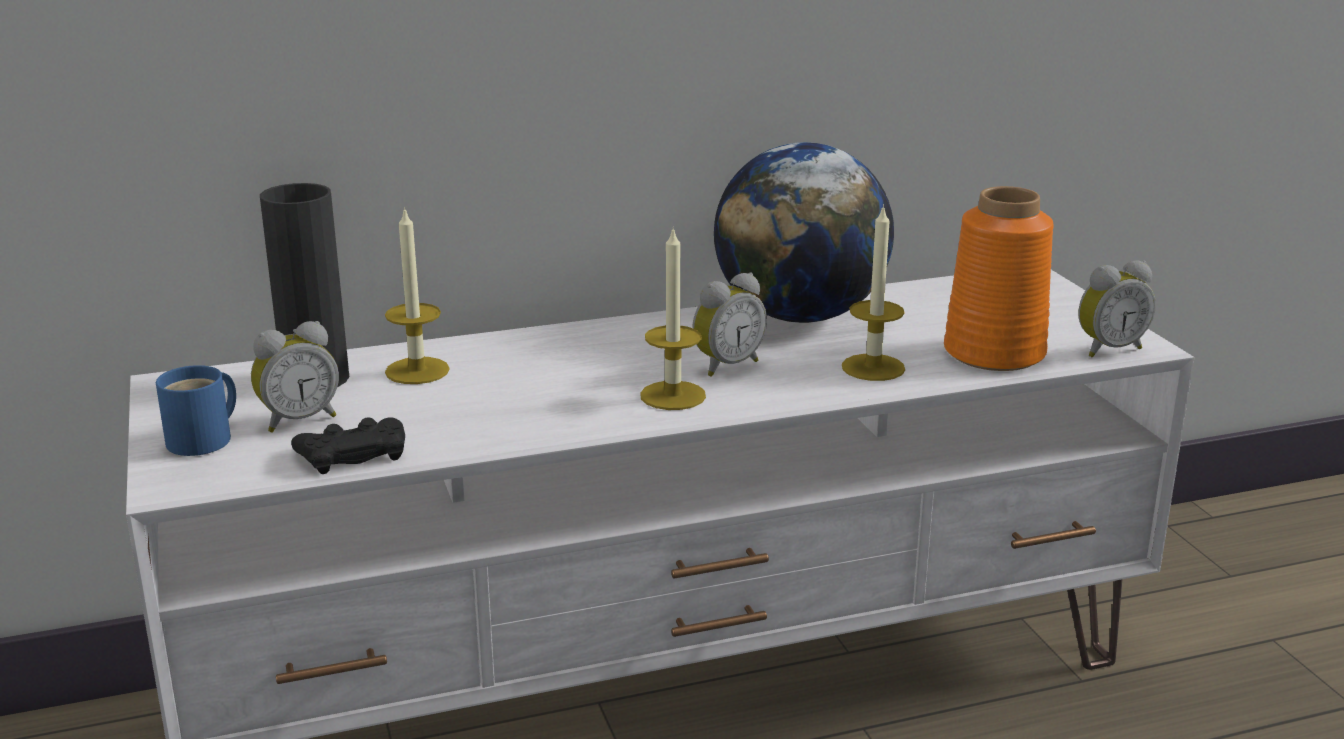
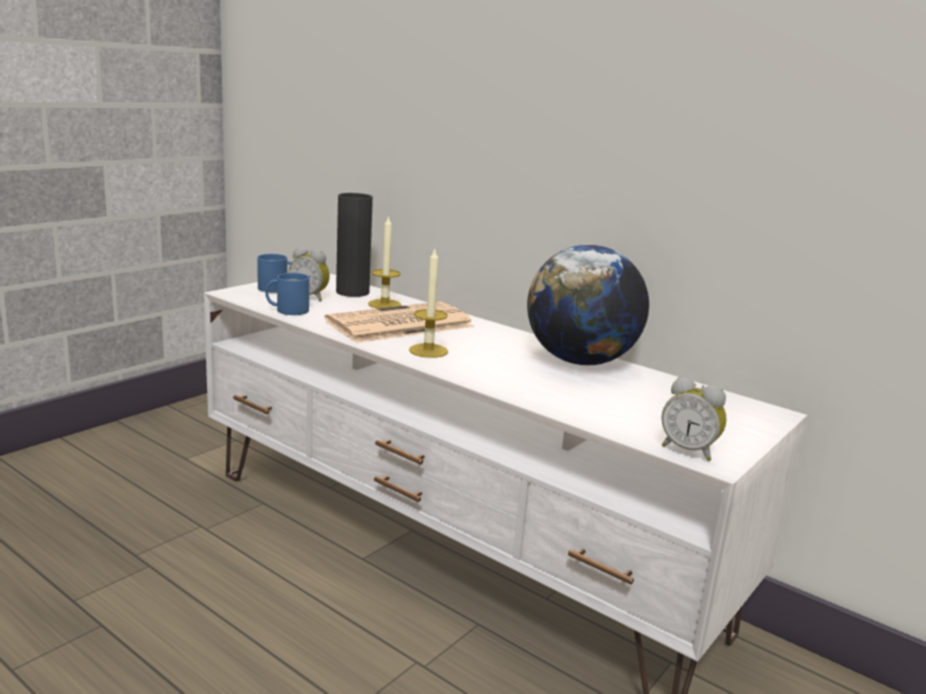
camera: 55 degrees right, 5 degrees down
black game controller [291,417,405,474] -> blue mug [265,273,309,315]
alarm clock [692,273,767,377] -> none
candle [842,204,905,381] -> none
orange vase [944,186,1053,371] -> none
none -> newspaper [324,302,474,343]

